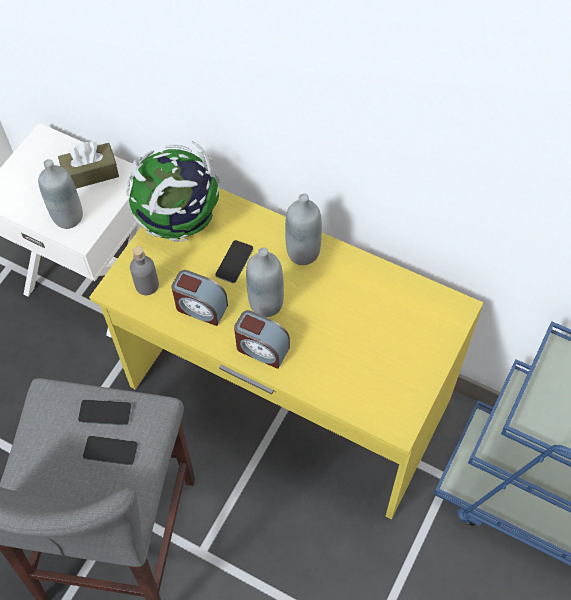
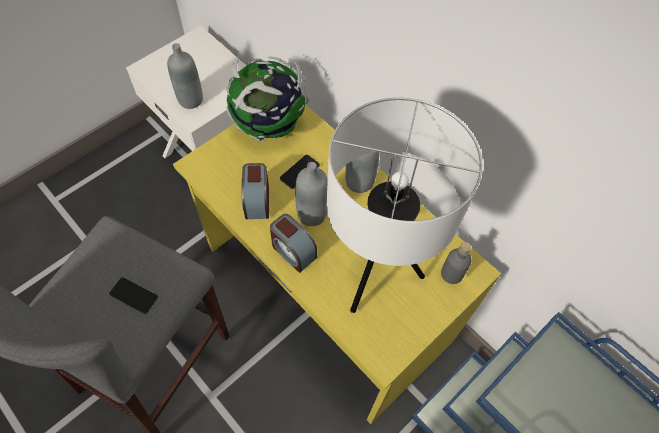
camera: 15 degrees right, 0 degrees up
brown tissue box [58,141,119,189] -> none
phone [78,400,132,426] -> none
grey bottle [130,246,159,295] -> grey bottle moved to [441,242,471,284]
alarm clock [171,270,228,326] -> alarm clock turned 45 degrees clockwise [241,163,269,219]
none -> white table lamp [327,97,483,313]

